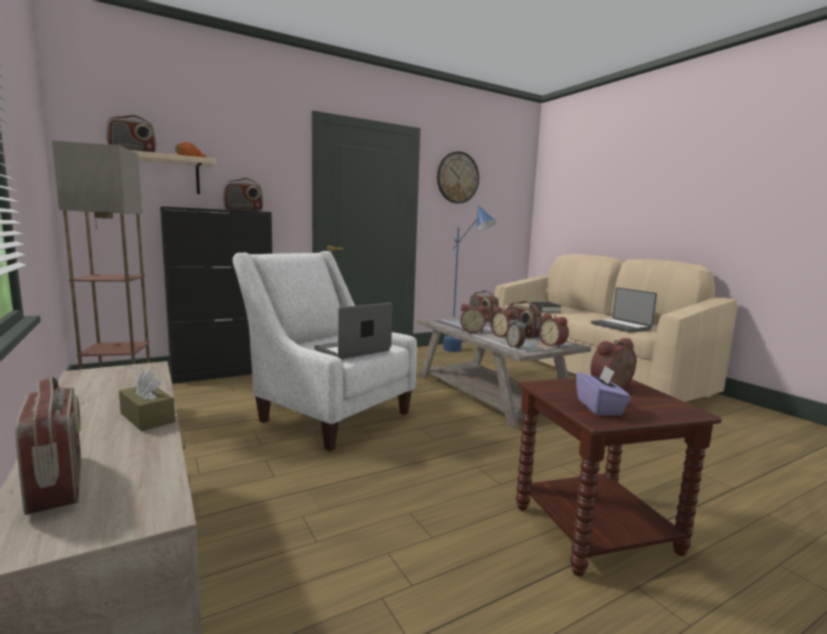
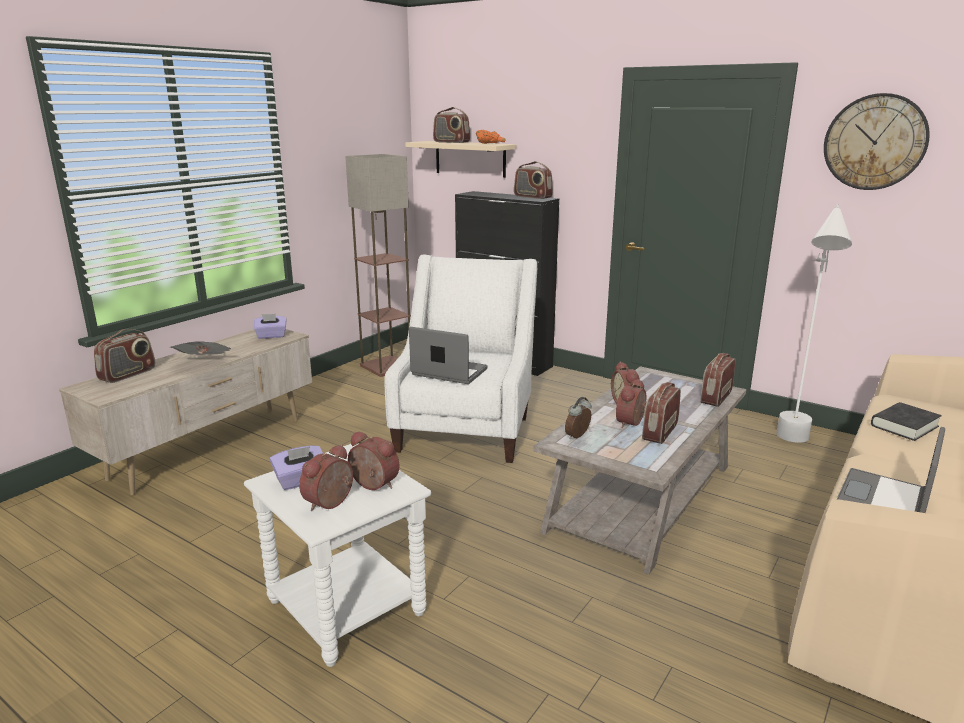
camera: 65 degrees right, 10 degrees up
brown tissue box [119,369,175,431] -> newspaper [170,341,231,355]
blue floor lamp [443,205,496,352] -> white floor lamp [776,204,852,443]
brown side table [516,378,722,576] -> white side table [244,444,431,667]
alarm clock [538,313,569,348] -> alarm clock moved to [299,444,353,511]
none -> purple tissue box [254,314,286,339]

